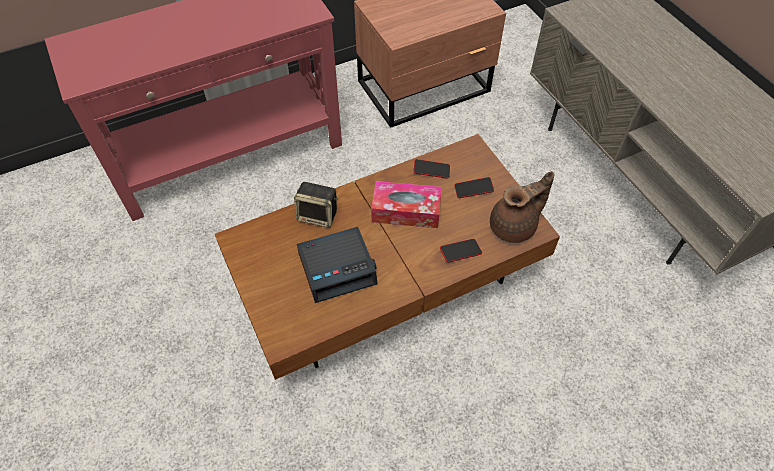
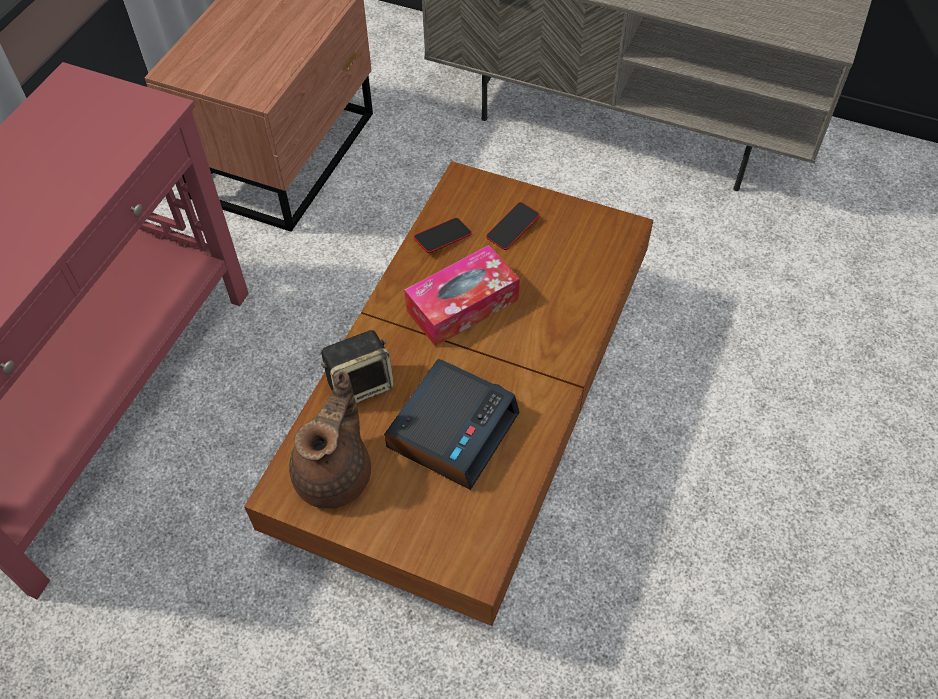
camera: 40 degrees left, 0 degrees up
phone [440,239,482,262] -> none
brown teapot [490,171,554,243] -> brown teapot moved to [289,371,371,509]

